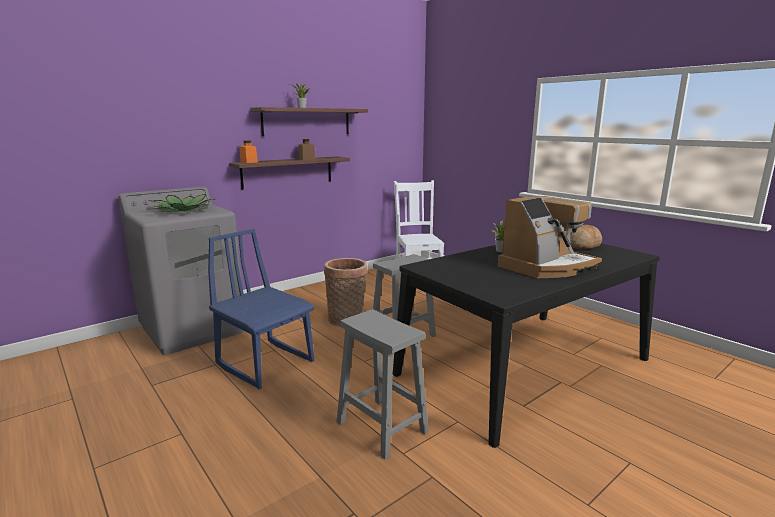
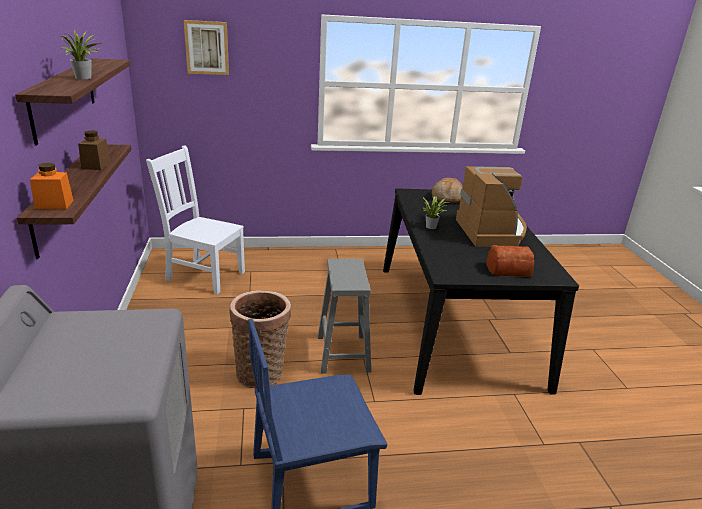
camera: 60 degrees left, 10 degrees up
potted plant [150,194,215,212] -> none
grey stool [337,309,429,459] -> none
none -> picture [184,20,229,75]
none -> bread [486,245,534,277]

